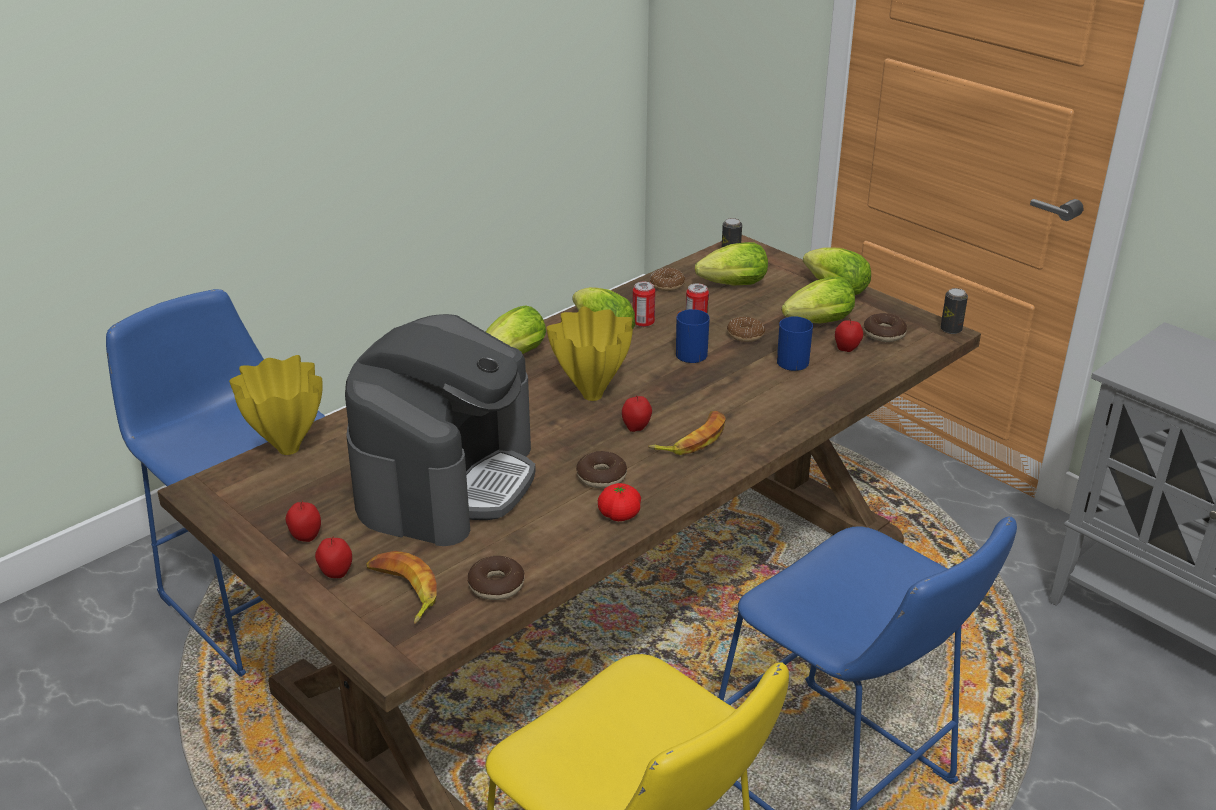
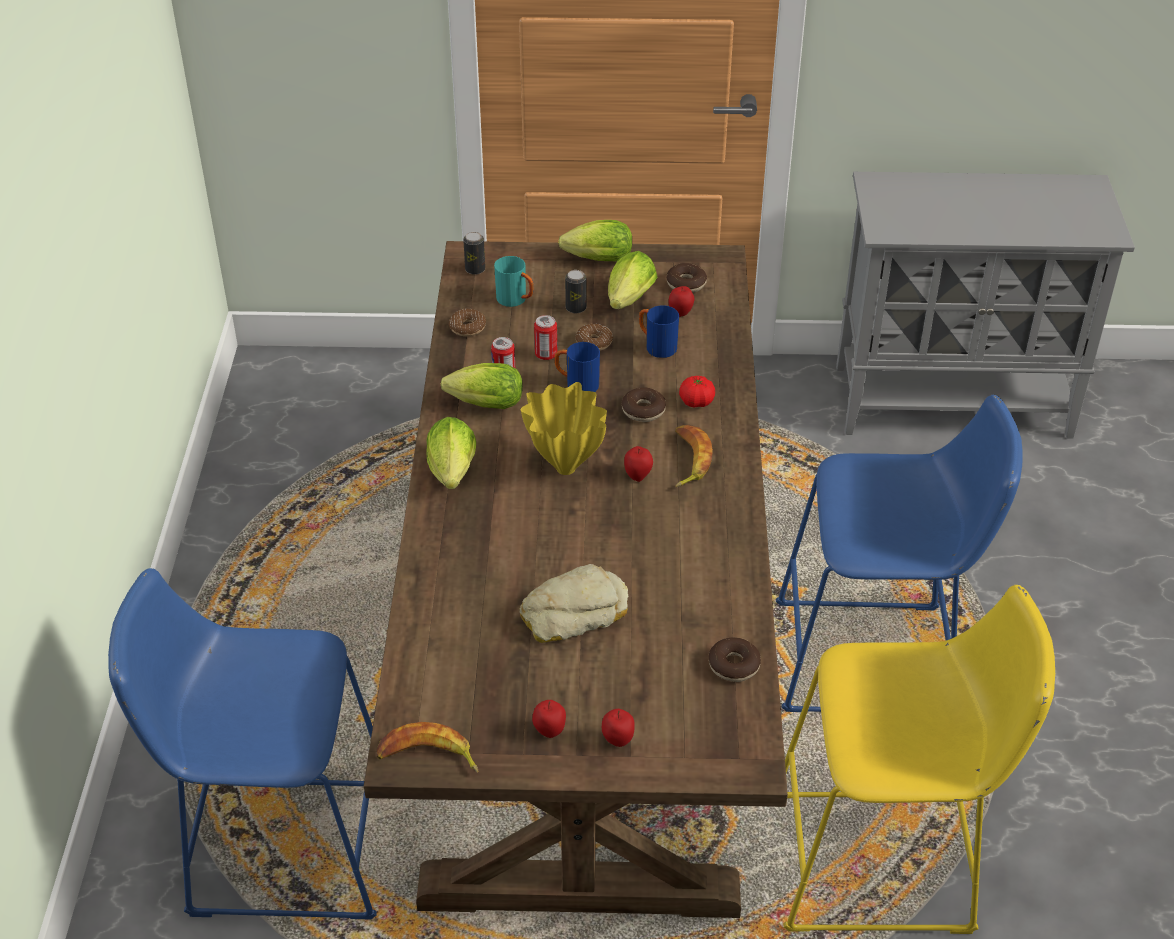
camera: 45 degrees left, 10 degrees up
yellow vase [229,355,322,455] -> none
coffee machine [345,314,536,546] -> bread [519,564,629,643]
banana [366,551,437,624] -> banana moved to [376,722,479,773]
donut [576,451,627,488] -> donut moved to [622,387,666,422]
tomato [598,483,641,521] -> tomato moved to [679,376,715,408]
lettuce [695,242,768,285] -> turquoise mug [494,256,534,307]
can [941,288,968,334] -> can moved to [565,270,586,313]

